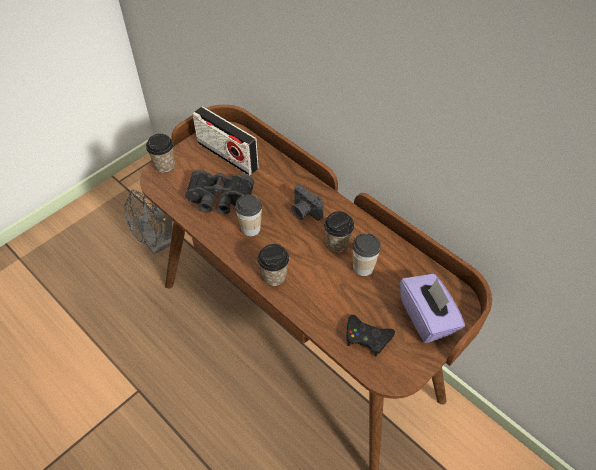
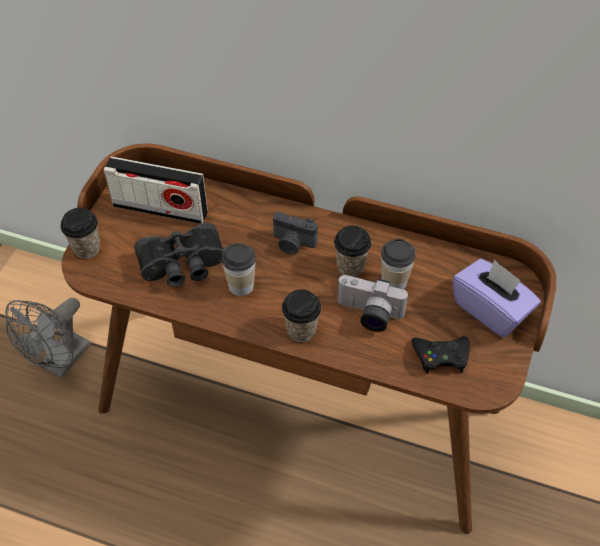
camera: 25 degrees left, 0 degrees up
none -> camera [337,275,408,332]

